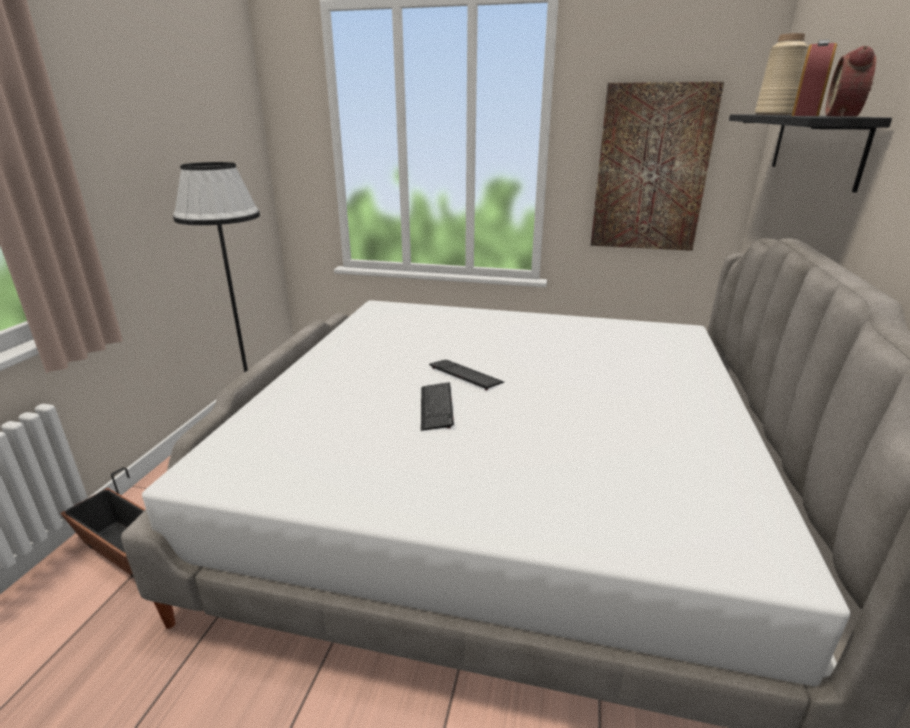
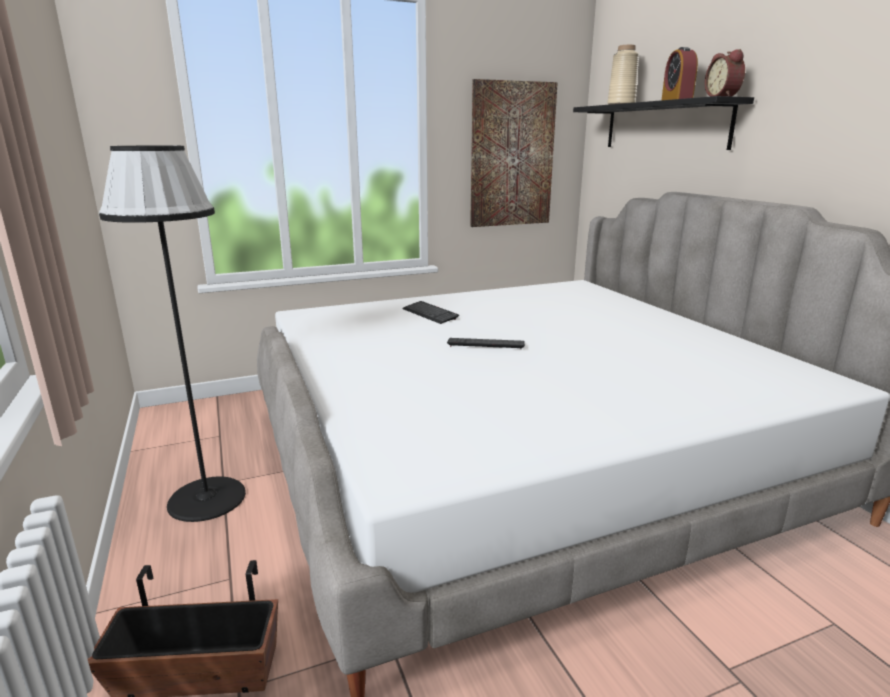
camera: 35 degrees left, 5 degrees down
keyboard [421,382,454,431] -> keyboard moved to [402,301,459,324]

